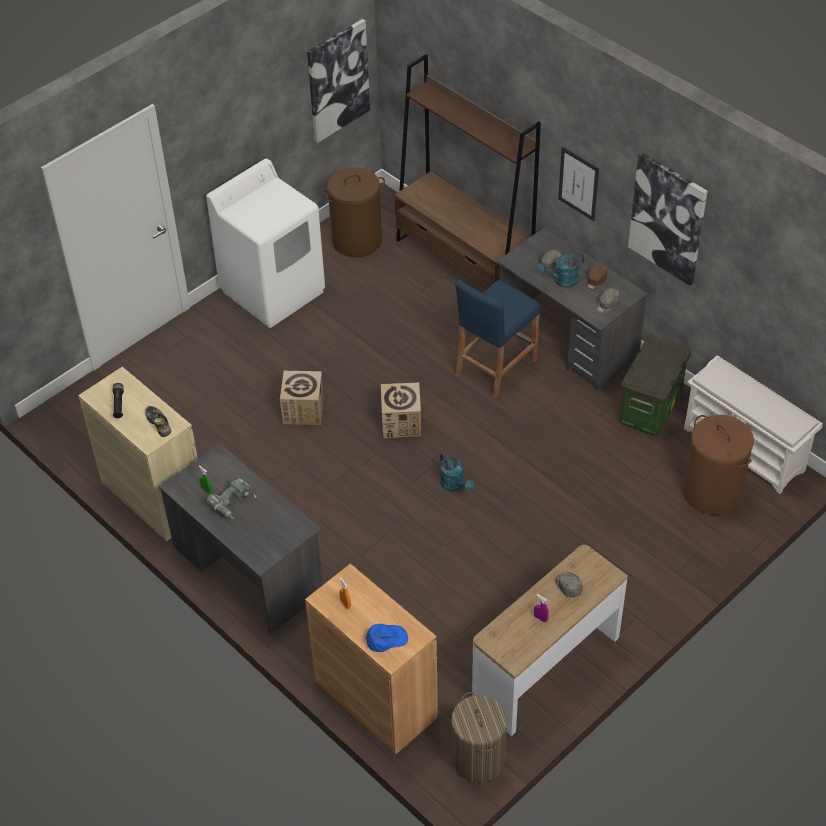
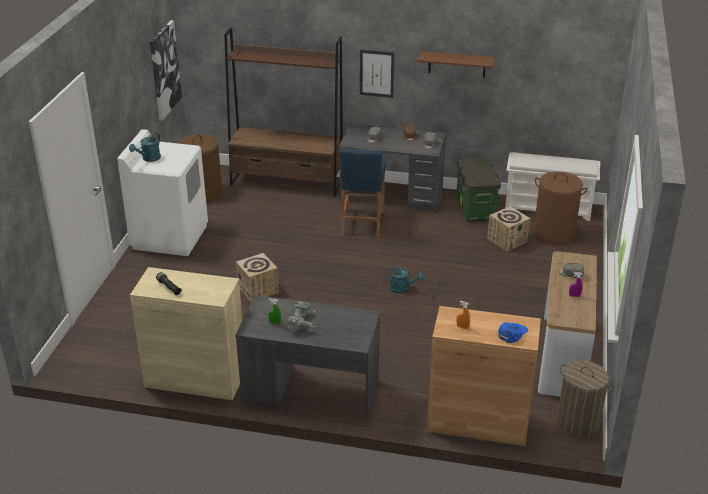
camera: 35 degrees left, 15 degrees down
shoe [145,406,171,437] -> none
cardboard box [381,382,421,438] -> cardboard box moved to [487,206,530,251]
turquoise watering can [537,252,584,288] -> turquoise watering can moved to [129,132,161,162]
picture [628,152,708,286] -> brown shelf [417,51,495,78]

